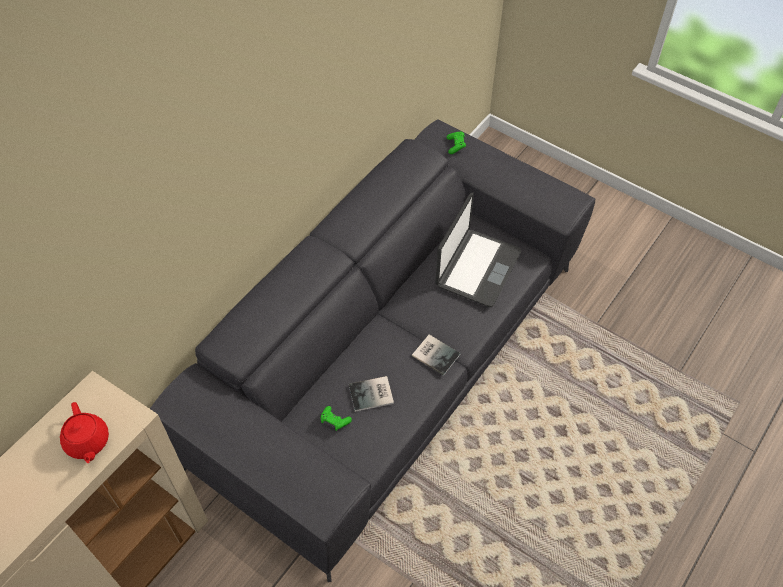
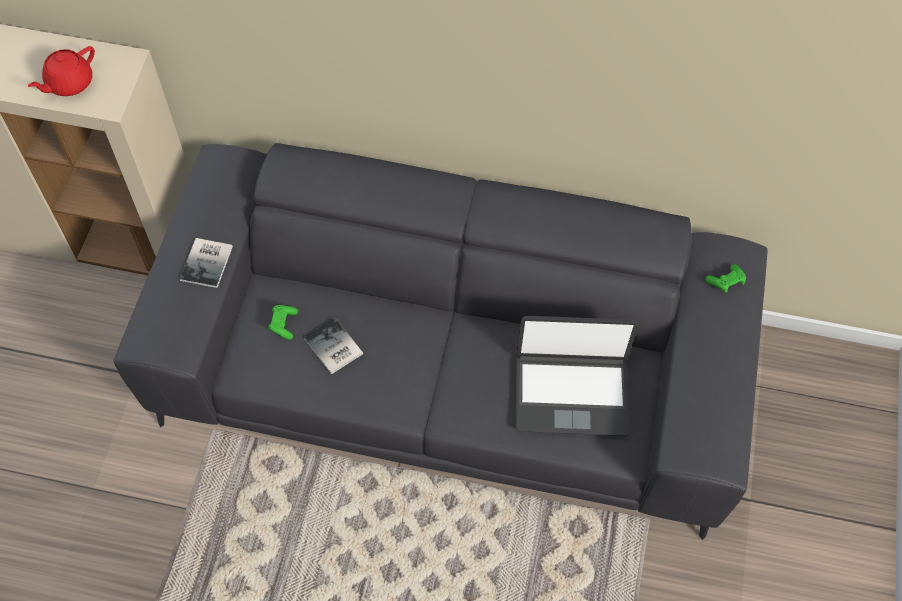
camera: 65 degrees right, 5 degrees up
book [412,335,460,376] -> book moved to [179,238,233,288]

